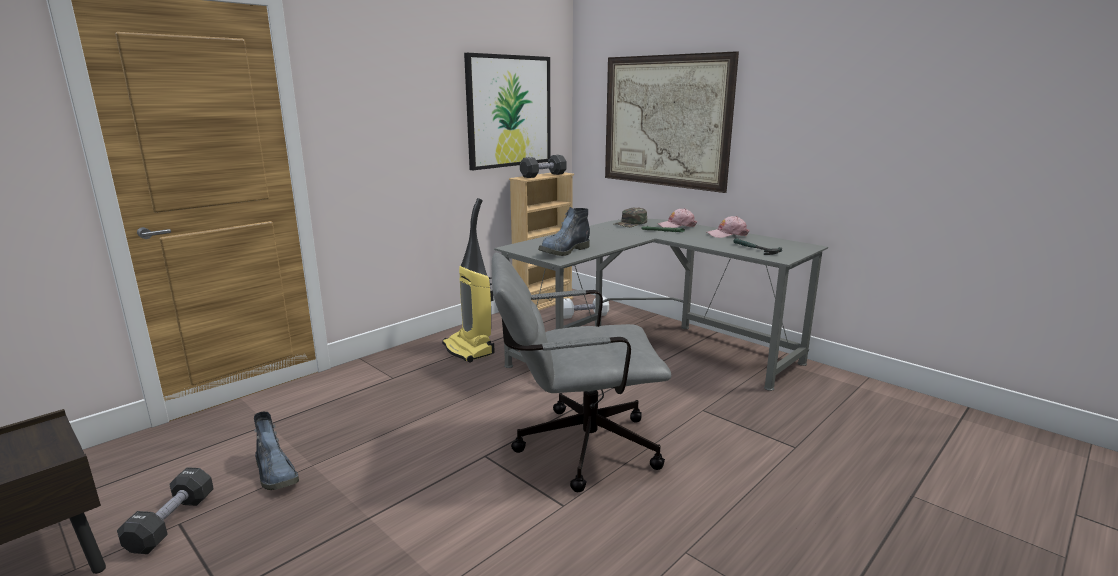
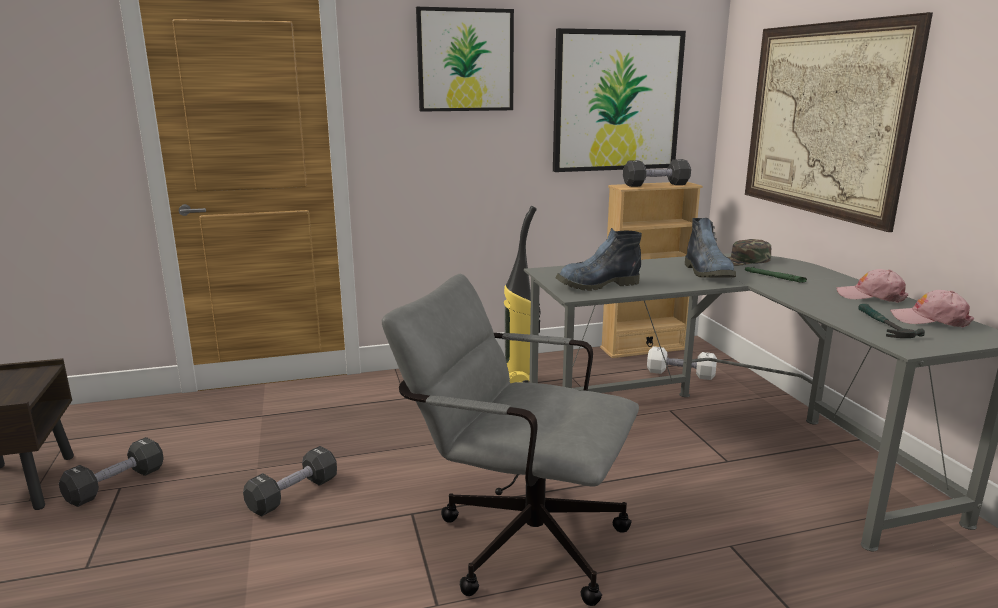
camera: 30 degrees right, 0 degrees up
boot [254,412,299,490] -> boot moved to [685,218,736,278]
pink cap [658,208,697,228] -> pink cap moved to [890,290,974,328]
none -> black dumbbell [243,446,337,517]
none -> picture [416,7,514,112]

